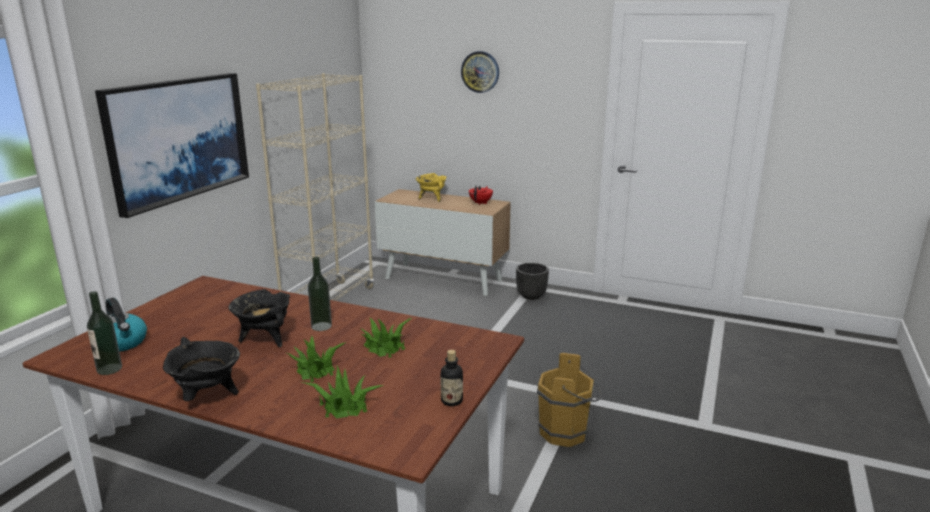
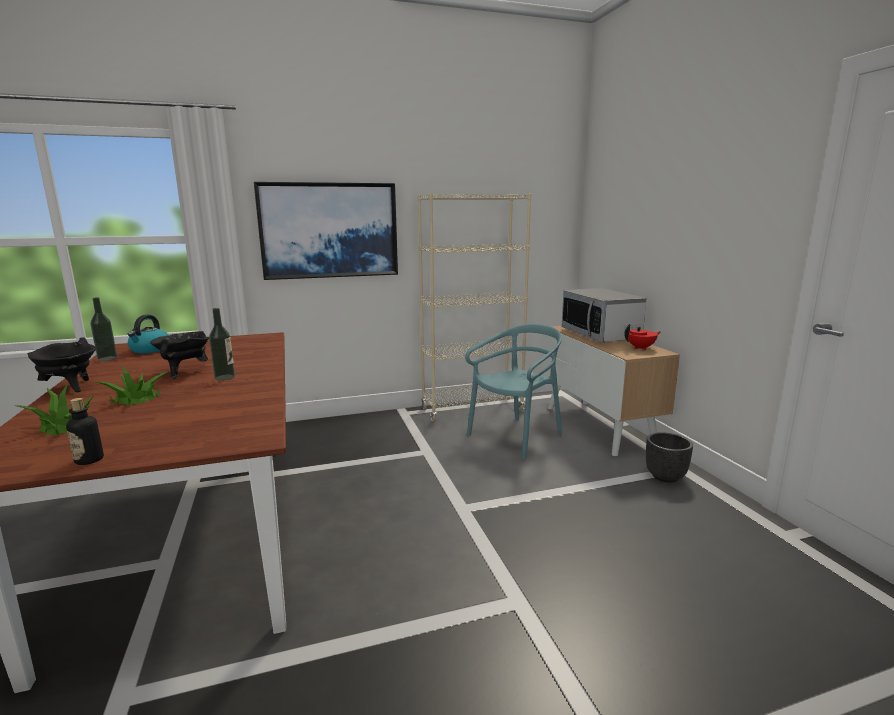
camera: 50 degrees right, 5 degrees down
potted plant [360,318,412,358] -> none
yellow cooking pot [416,173,447,202] -> microwave [562,288,647,342]
wall clock [461,51,499,93] -> none
brown bucket [537,353,602,447] -> none
none -> turquoise chair [465,324,562,459]

